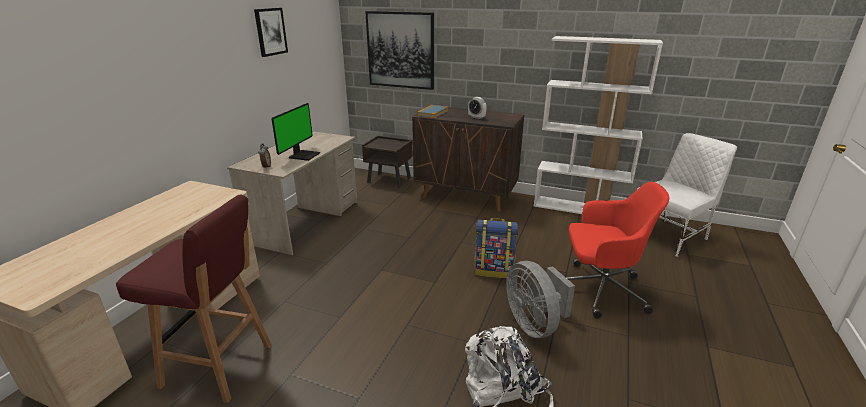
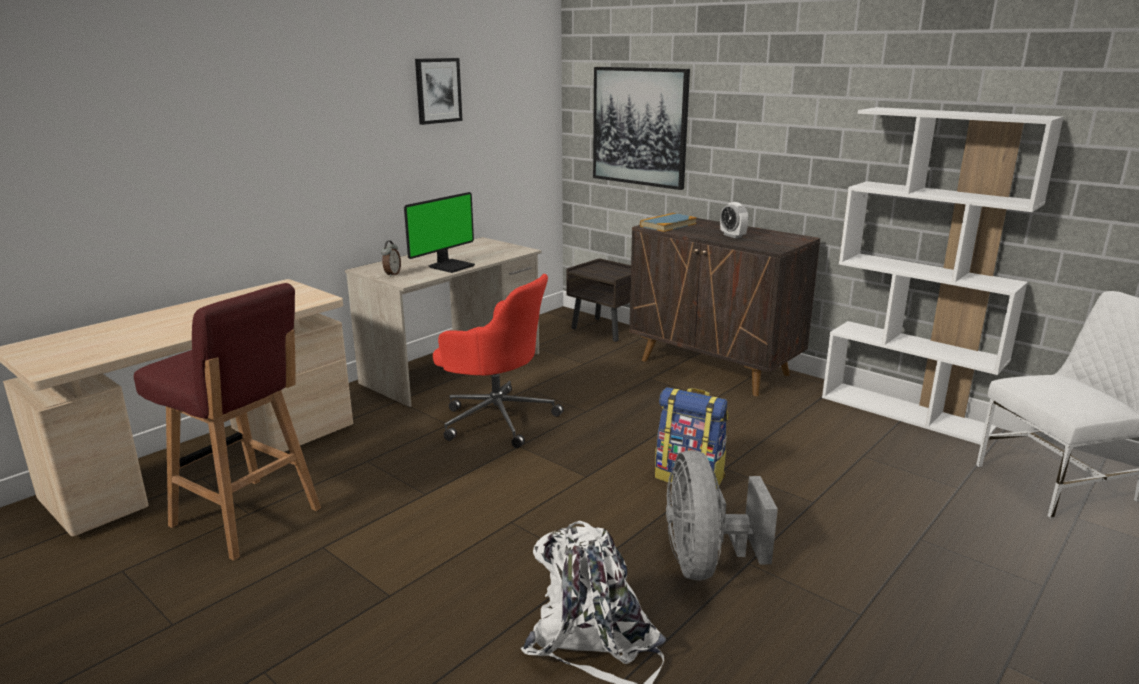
camera: 20 degrees right, 5 degrees down
red office chair [566,182,669,319] -> red office chair moved to [433,274,564,448]

